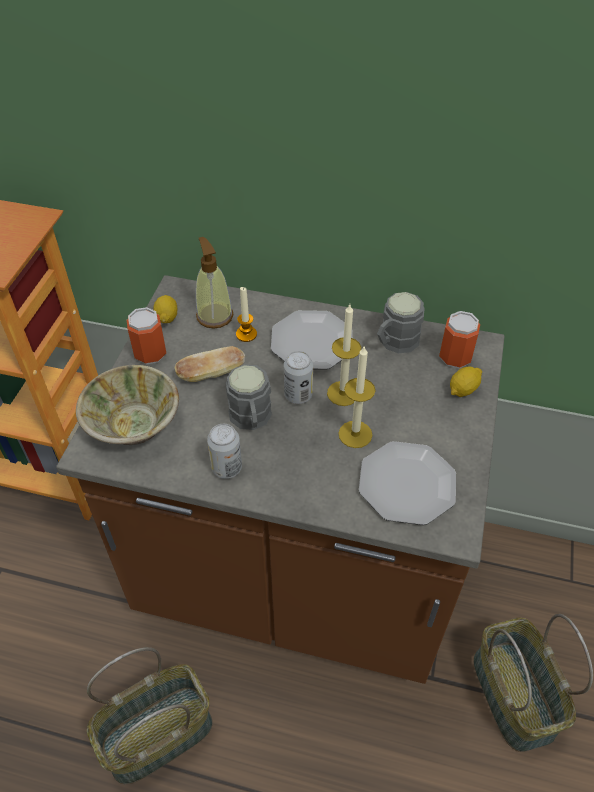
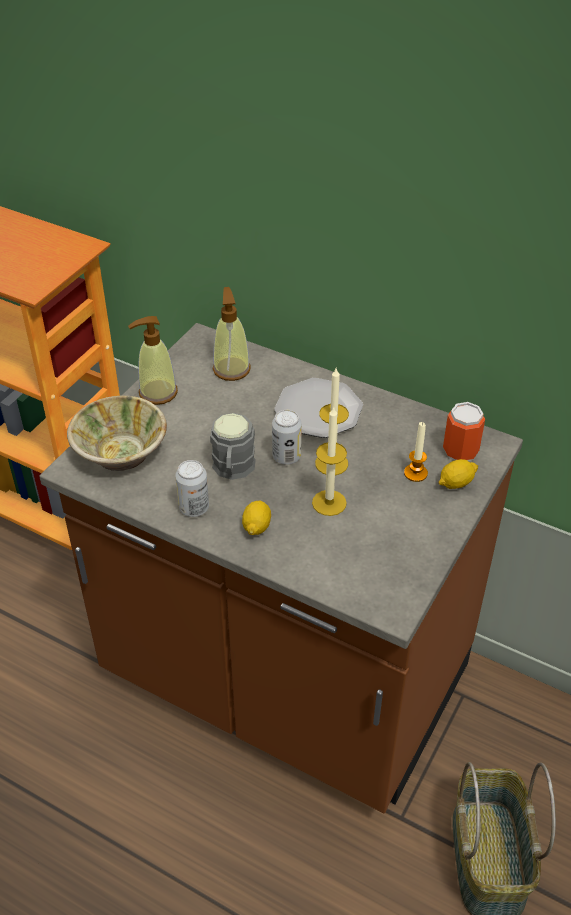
camera: 15 degrees right, 5 degrees down
basket [87,647,213,784] -> none
can [127,307,166,364] -> soap dispenser [128,316,178,405]
lemon [153,295,177,323] -> lemon moved to [242,501,271,535]
bread [174,346,245,382] -> none
candle [236,287,257,342] -> candle moved to [404,422,428,482]
plate [359,441,456,525] -> none
grey mug [377,292,425,354] -> none

